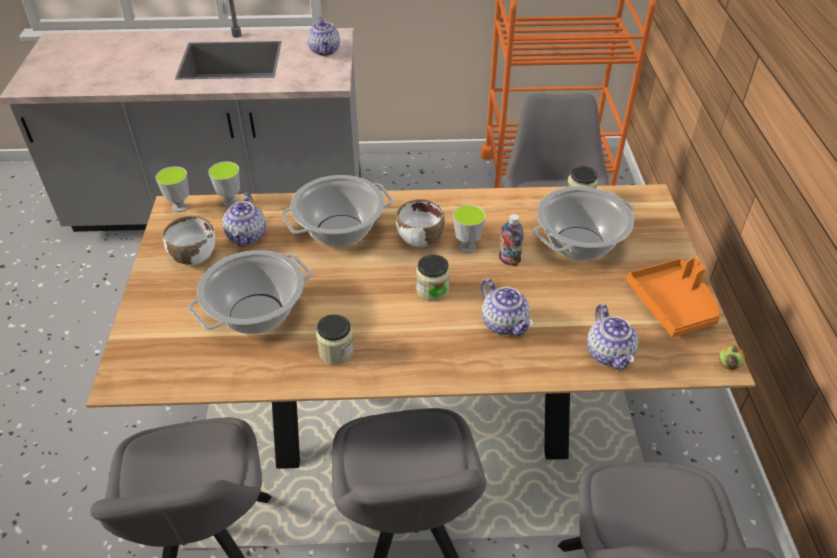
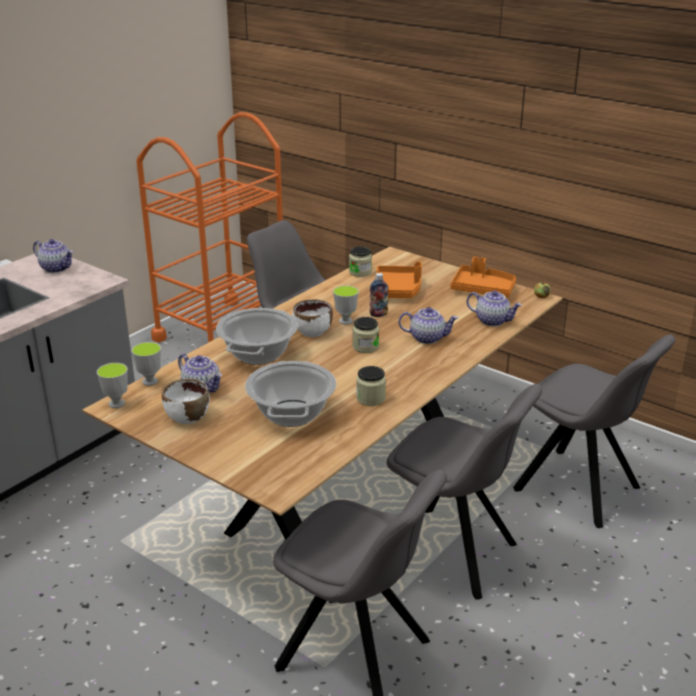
camera: 50 degrees left, 15 degrees down
cooking pot [533,186,634,261] -> orange tray [376,261,422,298]

